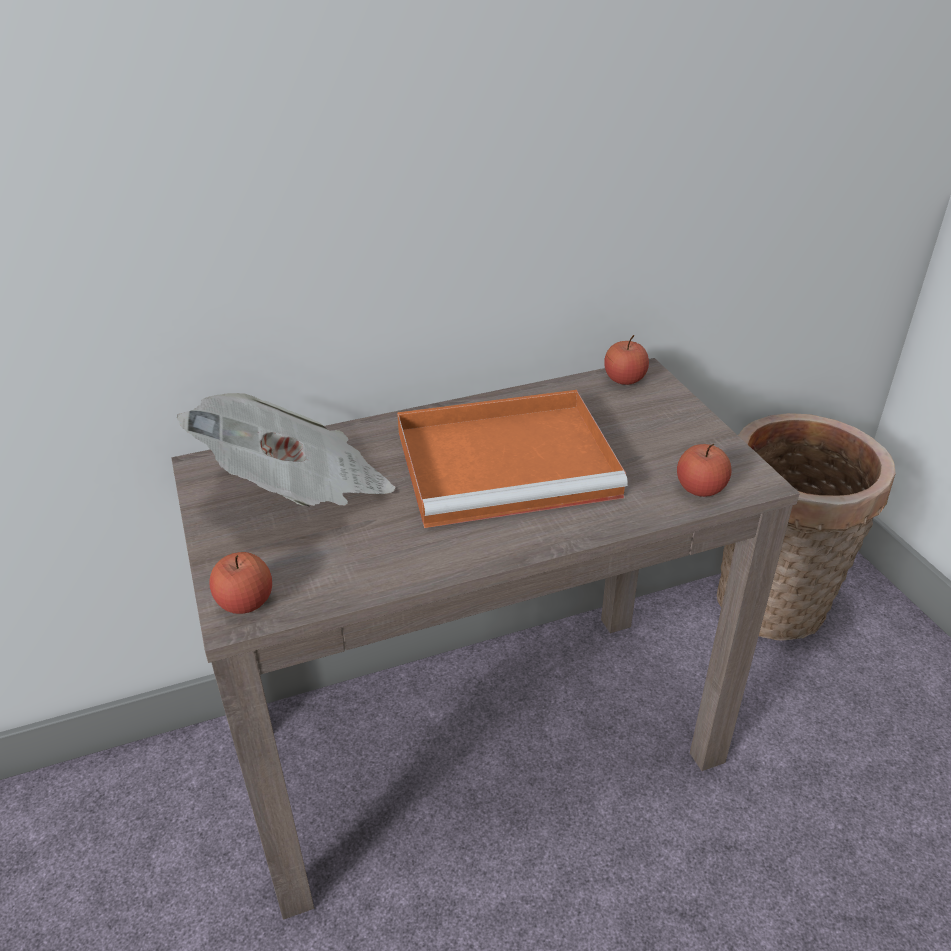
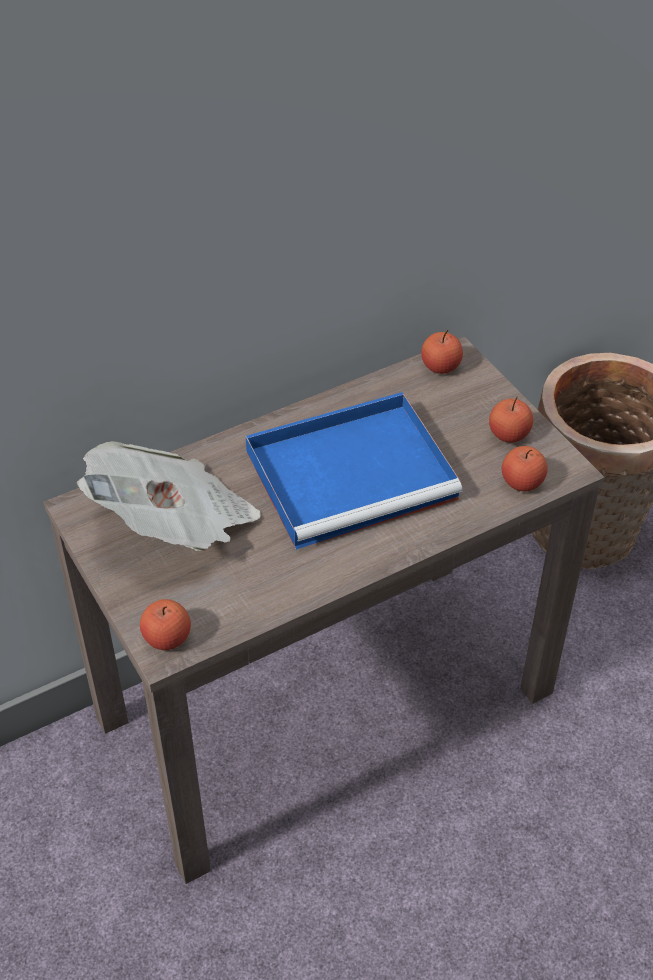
camera: 10 degrees left, 10 degrees up
orange tray [397,390,628,528] -> blue tray [246,392,462,550]
none -> apple [489,397,533,443]

